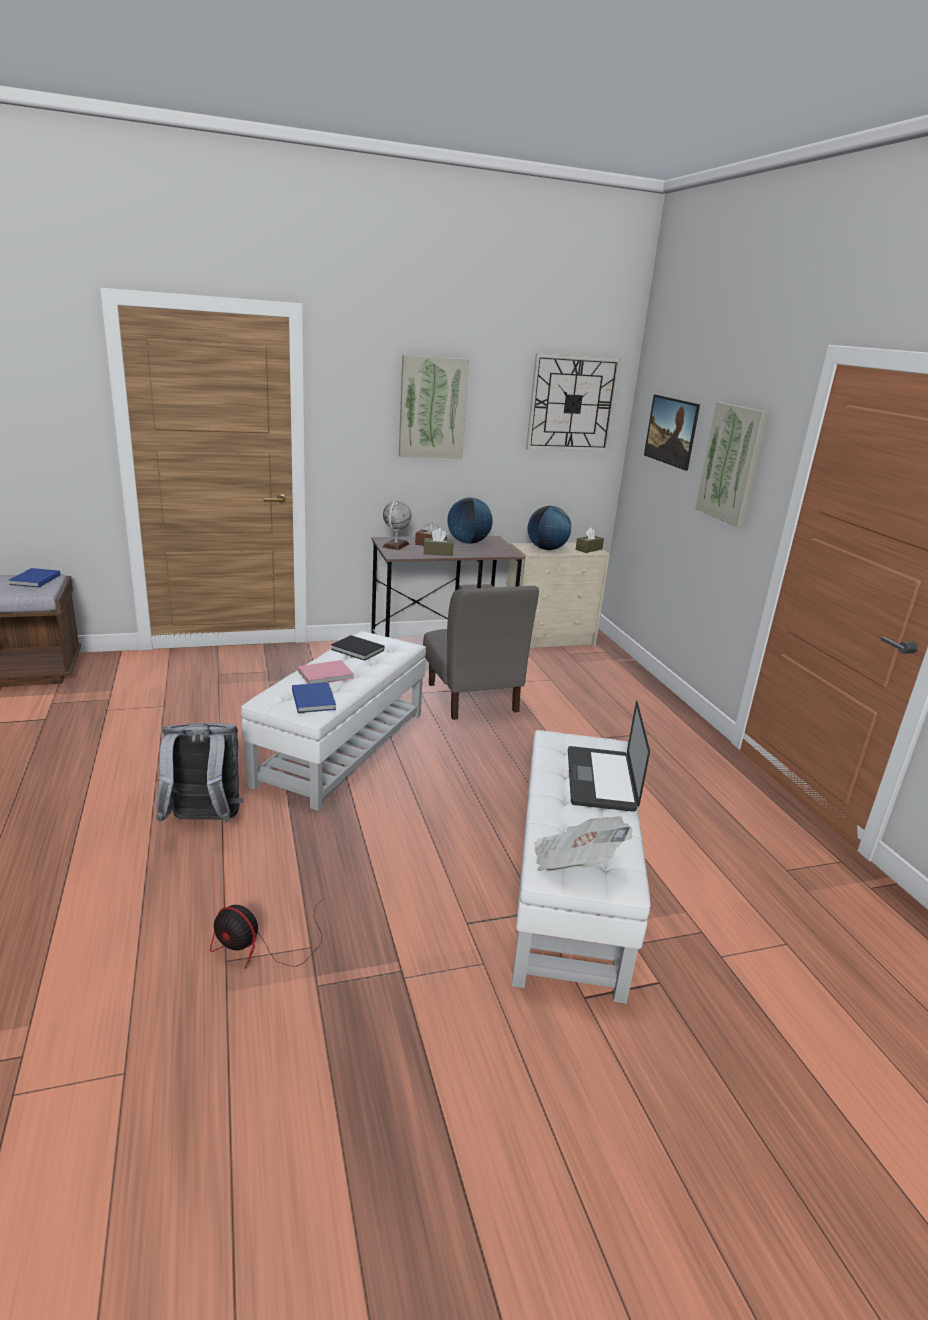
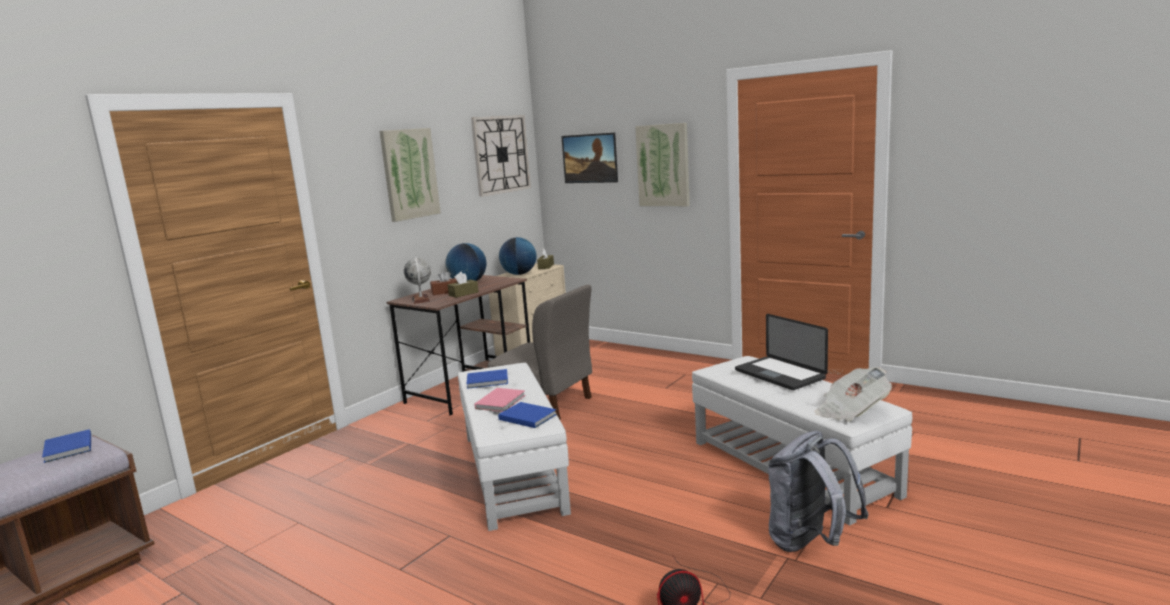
camera: 35 degrees left, 10 degrees down
grey backpack [156,723,243,823] -> grey backpack moved to [768,431,869,552]
black book [331,635,384,661] -> blue book [467,369,508,389]

